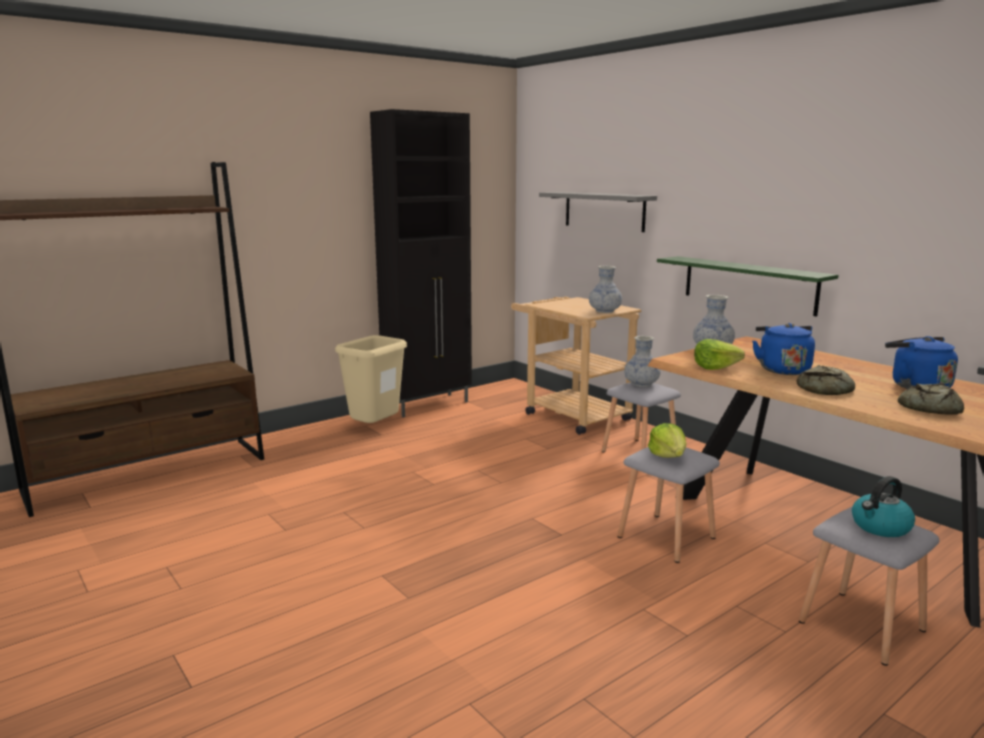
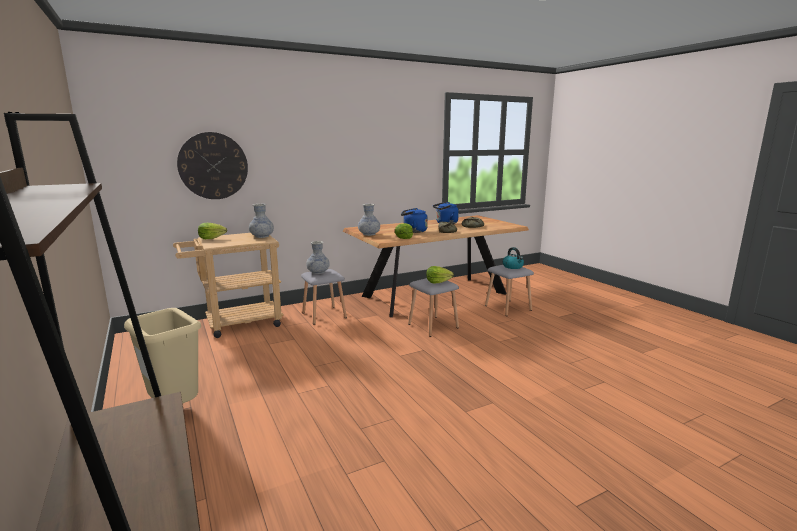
camera: 80 degrees left, 0 degrees up
black cabinet [370,109,472,418] -> none
grey shelf [539,192,657,232] -> wall clock [177,132,248,199]
green shelf [657,256,838,316] -> none
none -> lettuce [198,223,227,239]

